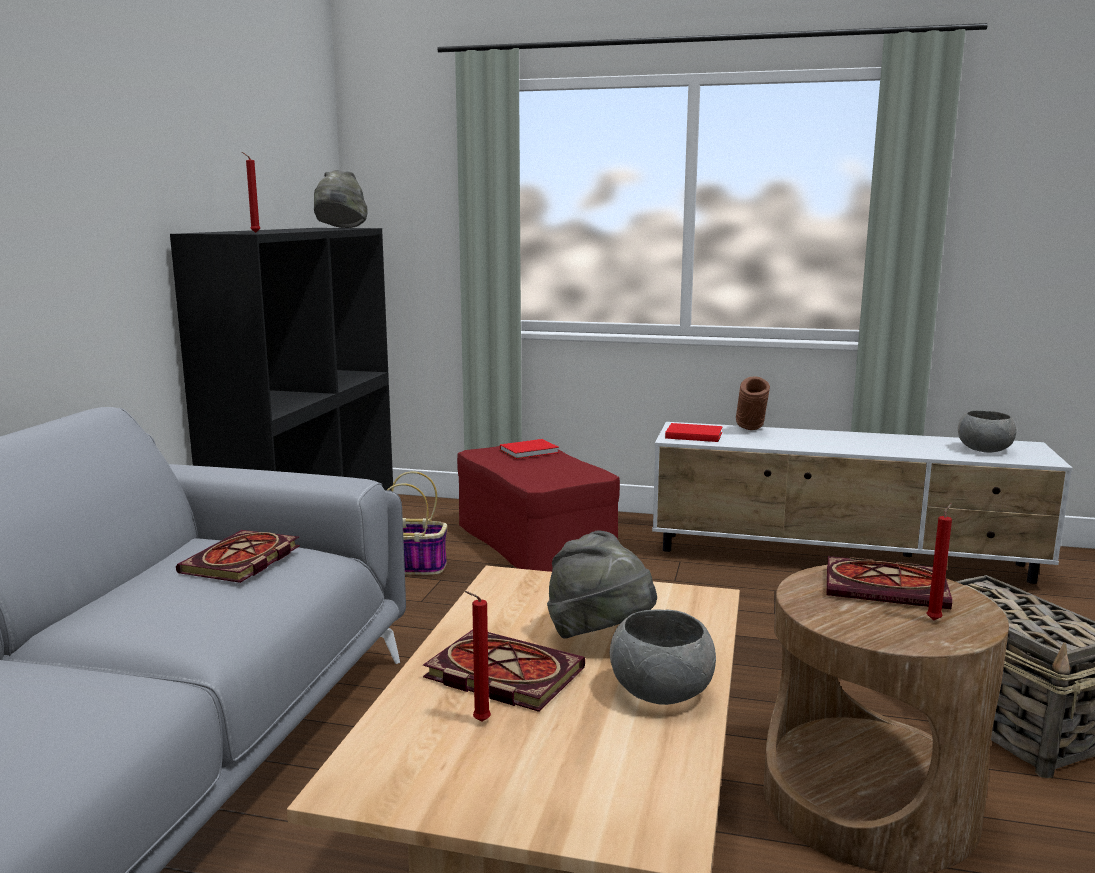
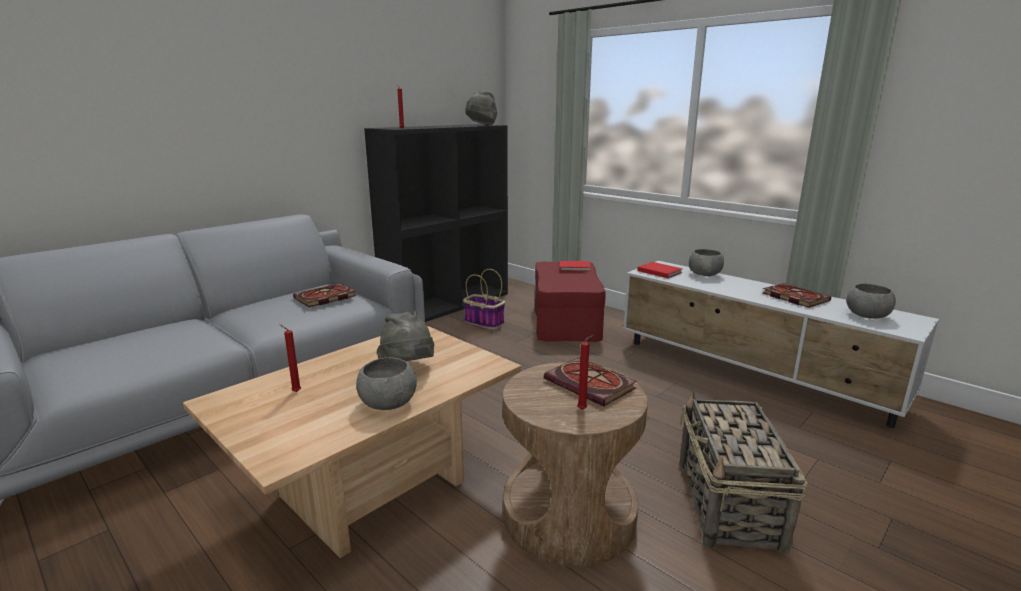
camera: 30 degrees right, 5 degrees up
book [423,630,585,712] -> book moved to [762,283,831,308]
brown vase [736,376,770,430] -> grey bowl [689,249,724,276]

